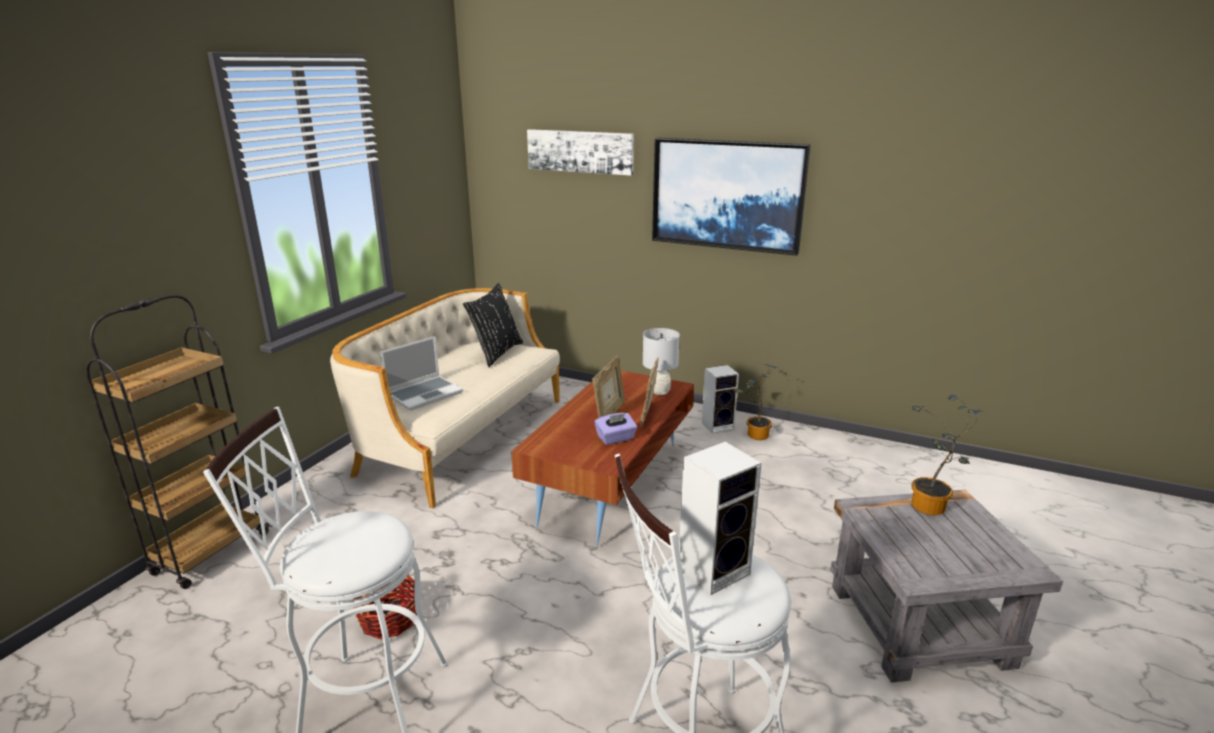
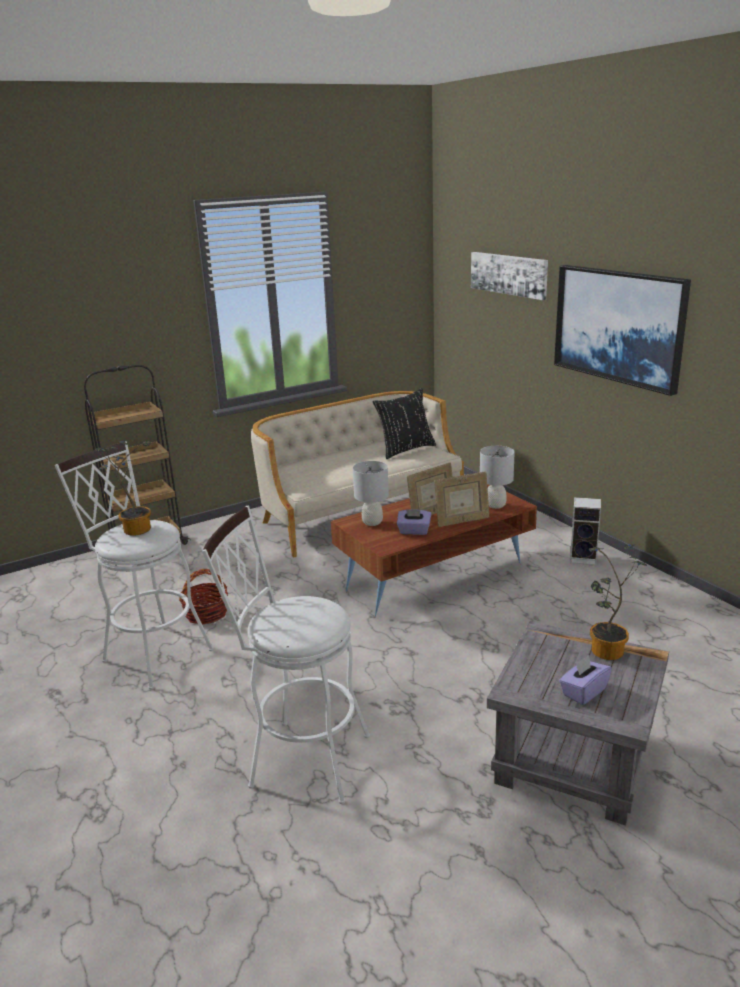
camera: 35 degrees right, 0 degrees up
laptop [381,336,463,410] -> none
picture frame [640,357,659,428] -> picture frame turned 150 degrees counterclockwise [434,472,490,527]
speaker [679,441,762,595] -> none
potted plant [733,364,778,440] -> potted plant moved to [95,441,151,536]
none -> grey table lamp [353,461,389,526]
none -> purple tissue box [559,655,612,705]

